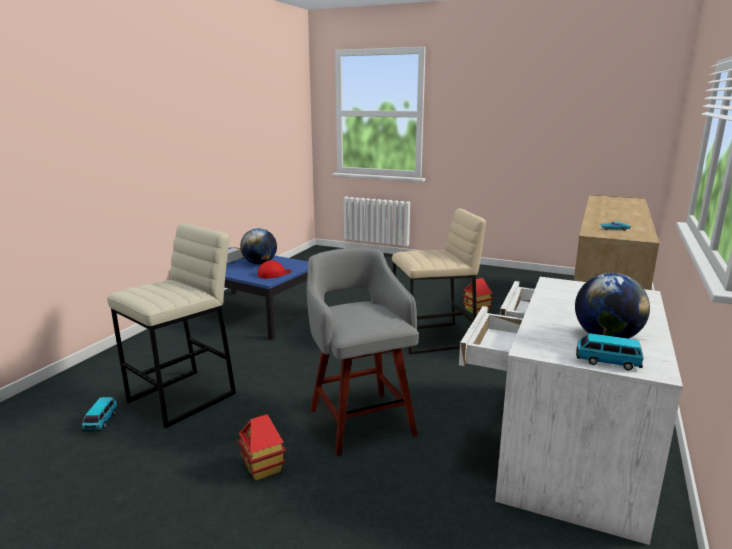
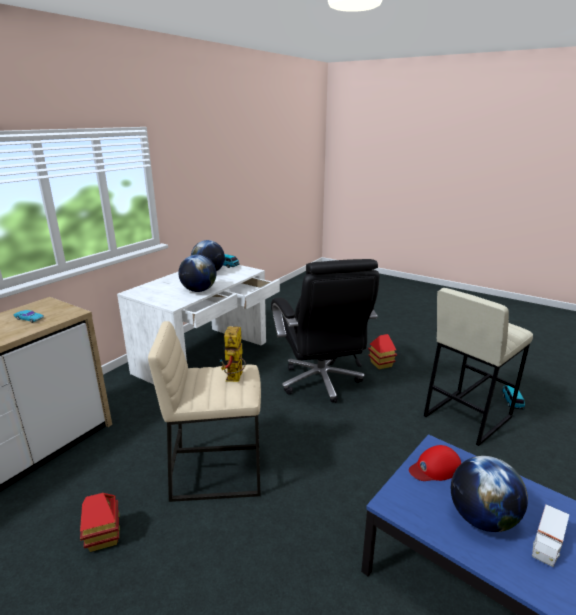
camera: 170 degrees left, 5 degrees up
grey stool [307,248,419,456] -> black office chair [271,259,380,403]
none -> globe [178,255,216,292]
none -> toy robot [219,326,246,382]

